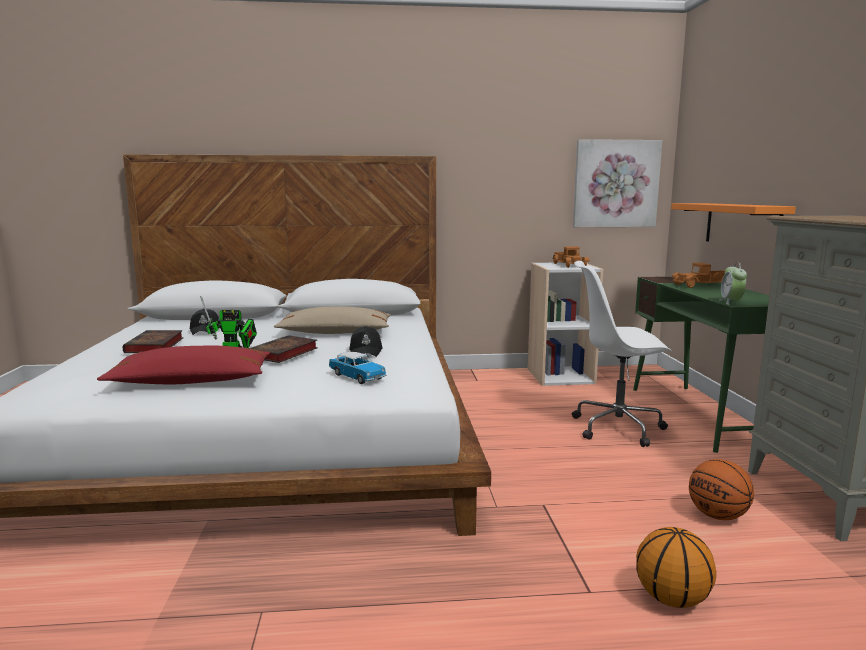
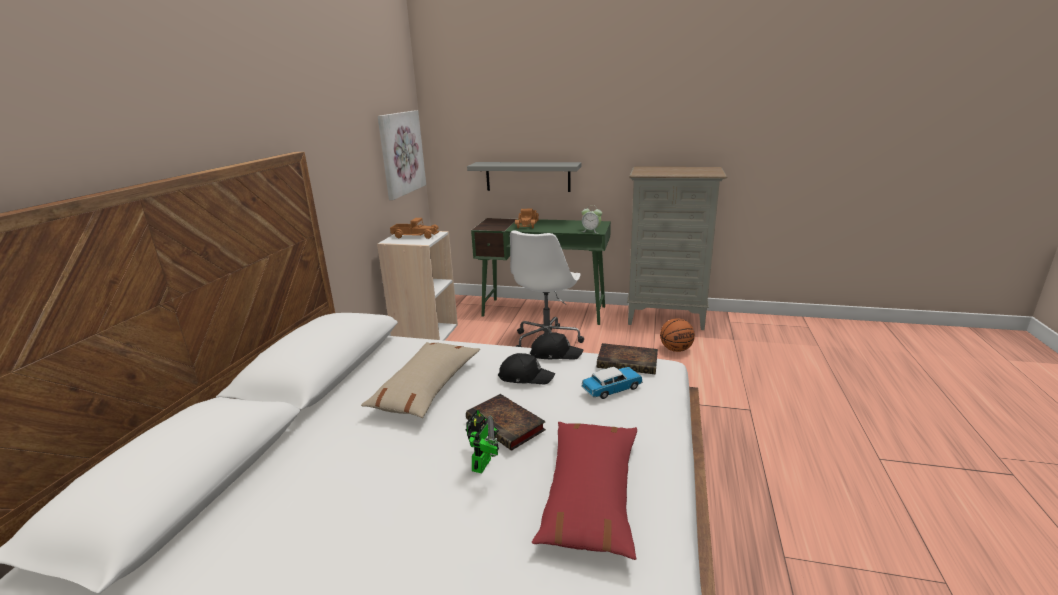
camera: 70 degrees left, 10 degrees up
book [122,330,183,353] -> book moved to [597,343,658,375]
black cap [190,309,220,335] -> black cap moved to [530,332,583,360]
basketball [636,527,716,608] -> none
orange shelf [671,203,796,241] -> grey shelf [467,162,581,192]

